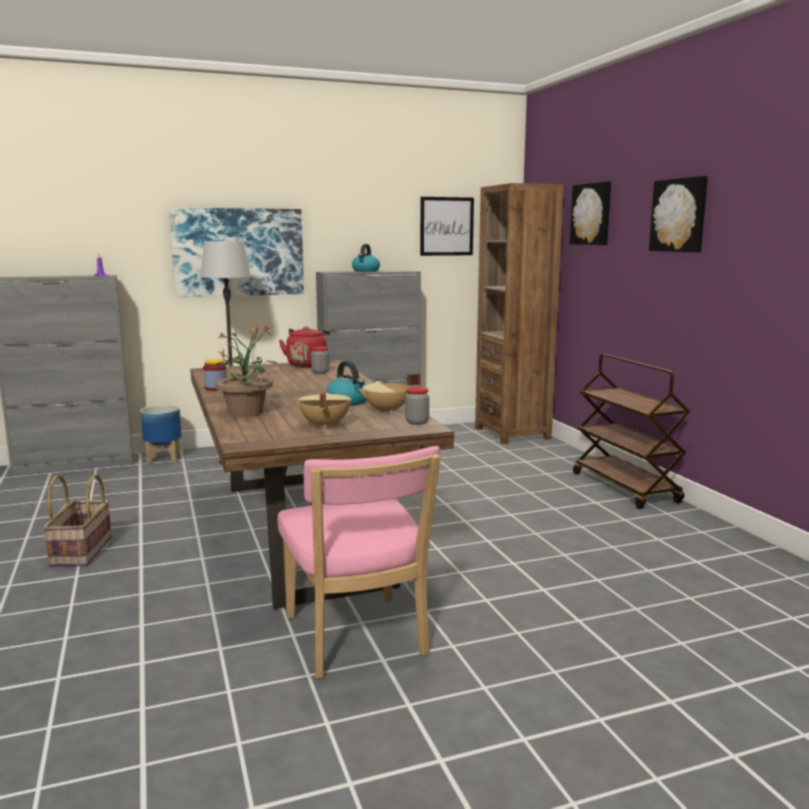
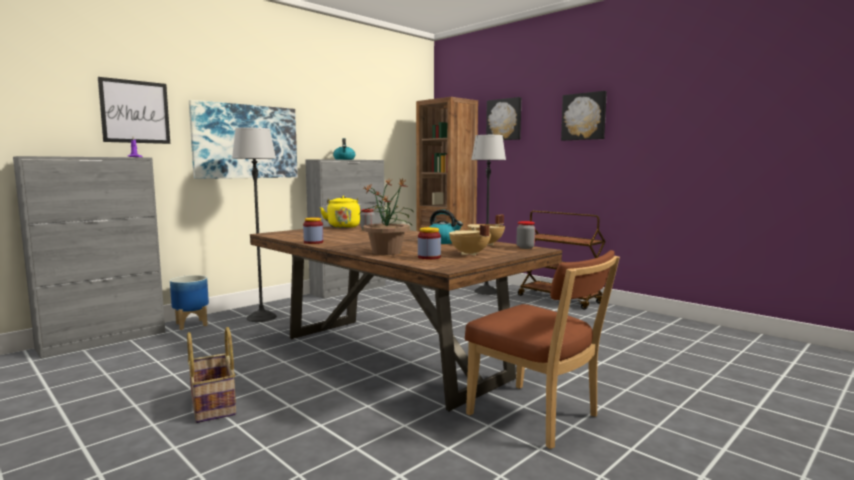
camera: 25 degrees left, 5 degrees down
pink chair [277,446,441,678] -> brown chair [465,250,620,449]
red kettle [279,327,330,367] -> yellow kettle [320,196,360,228]
picture [420,197,474,256] -> picture moved to [98,77,170,144]
none -> jar [418,227,441,259]
none -> floor lamp [471,135,506,295]

